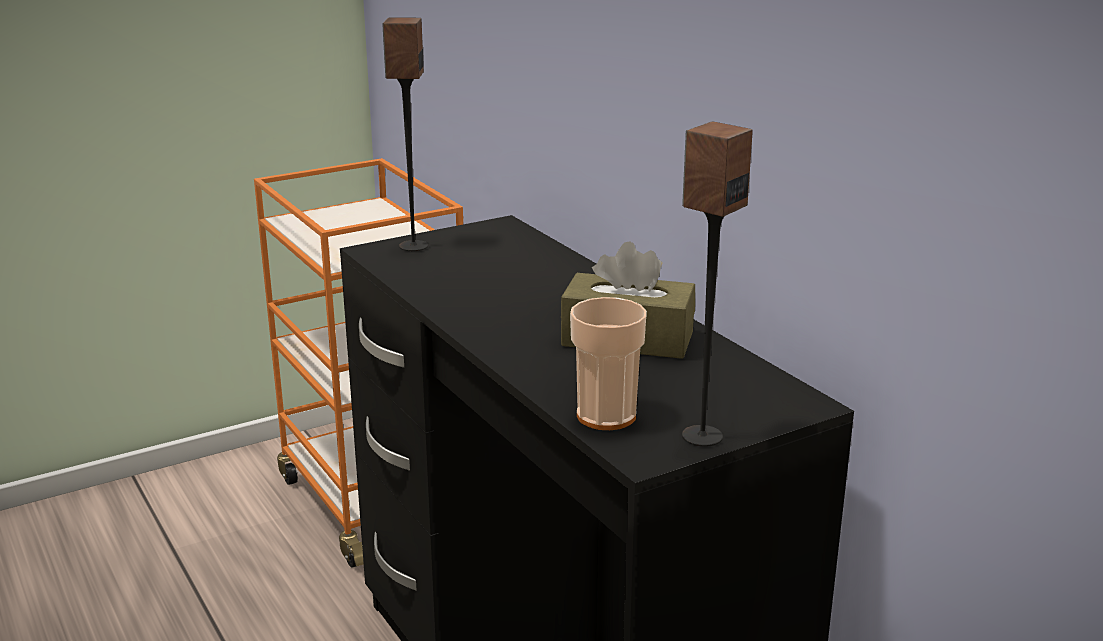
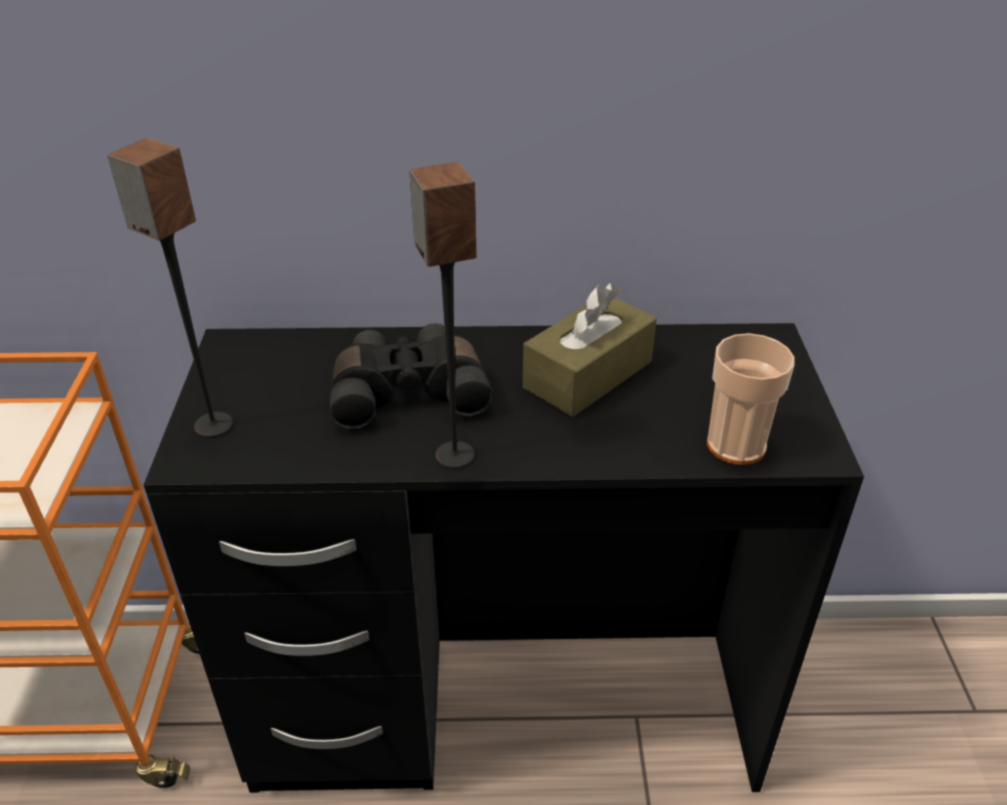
camera: 60 degrees left, 15 degrees up
speaker [682,122,753,447] -> speaker moved to [409,162,476,468]
none -> black binoculars [330,323,492,429]

